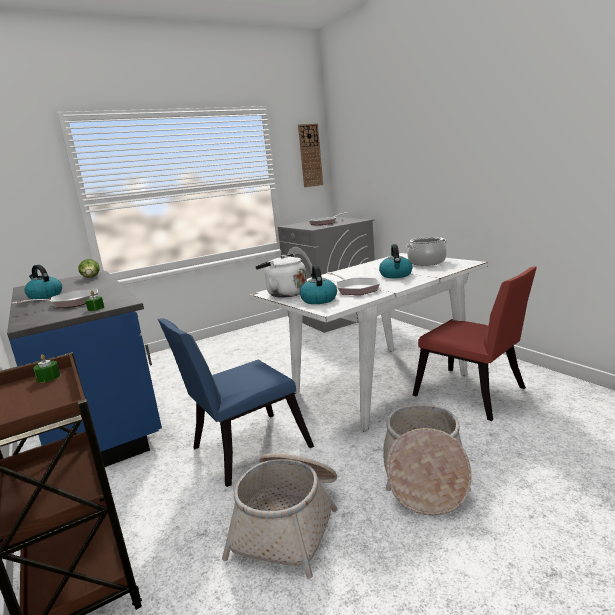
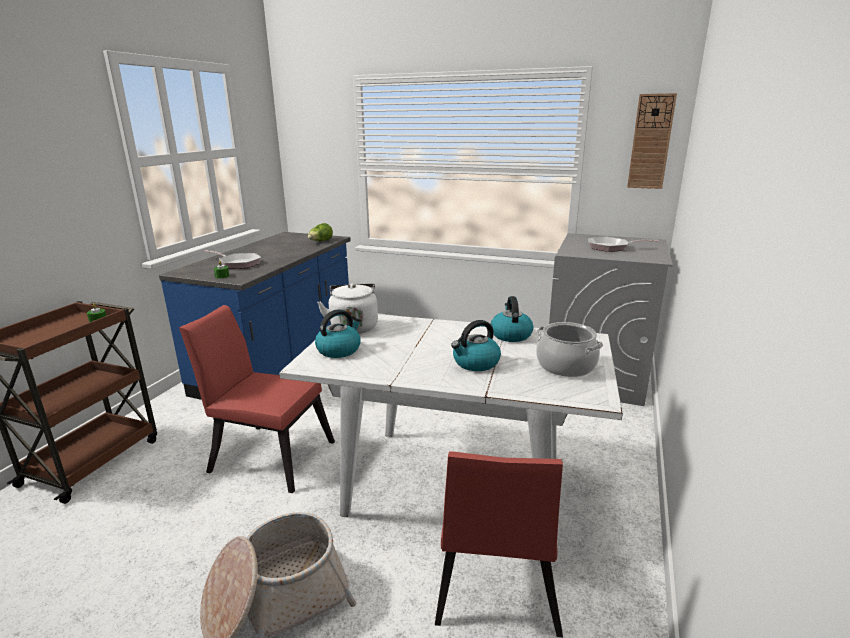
camera: 50 degrees right, 5 degrees up
kettle [24,265,62,299] -> kettle moved to [491,296,533,342]
blue chair [158,318,314,487] -> red chair [179,305,335,493]
basket [222,454,338,579] -> none
frying pan [327,272,380,295] -> none

